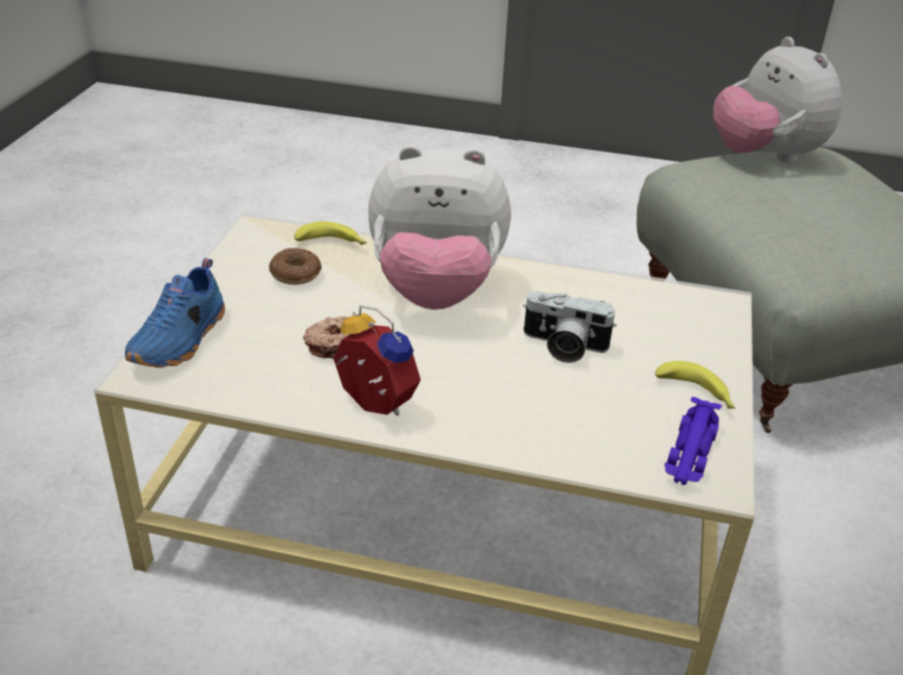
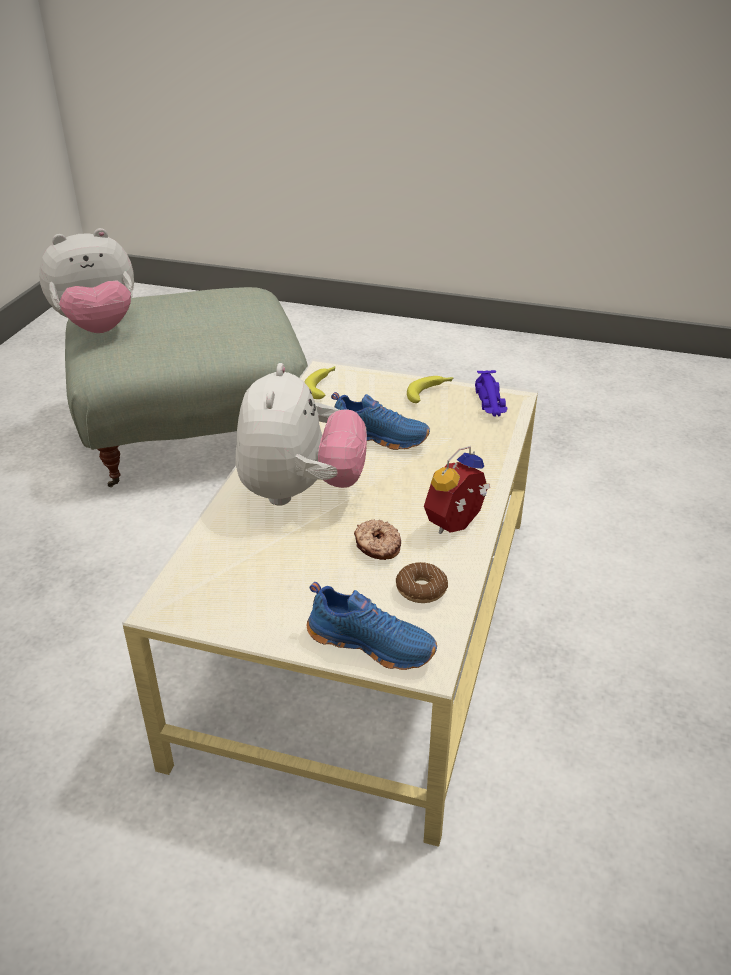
camera: 85 degrees left, 0 degrees up
donut [269,248,322,285] -> donut moved to [396,562,448,603]
banana [294,221,367,245] -> banana moved to [304,366,335,399]
camera [523,291,617,363] -> blue shoe [331,392,430,450]
purple toy car [664,397,722,485] -> purple toy car turned 60 degrees clockwise [475,370,508,417]

